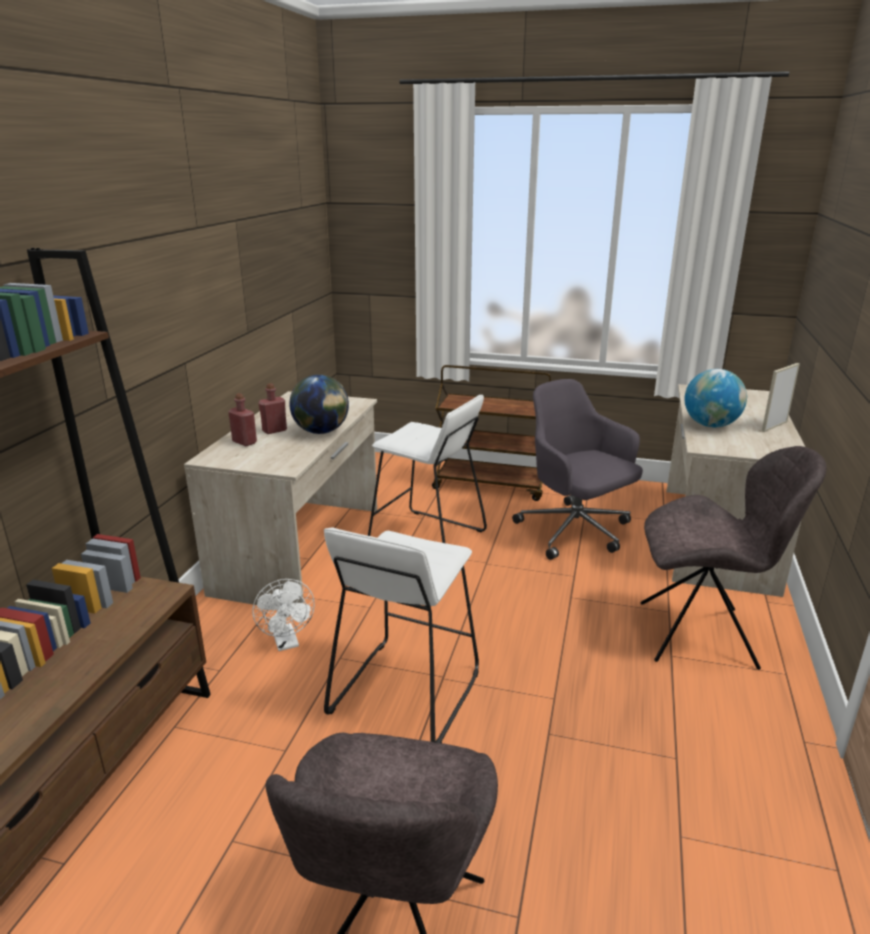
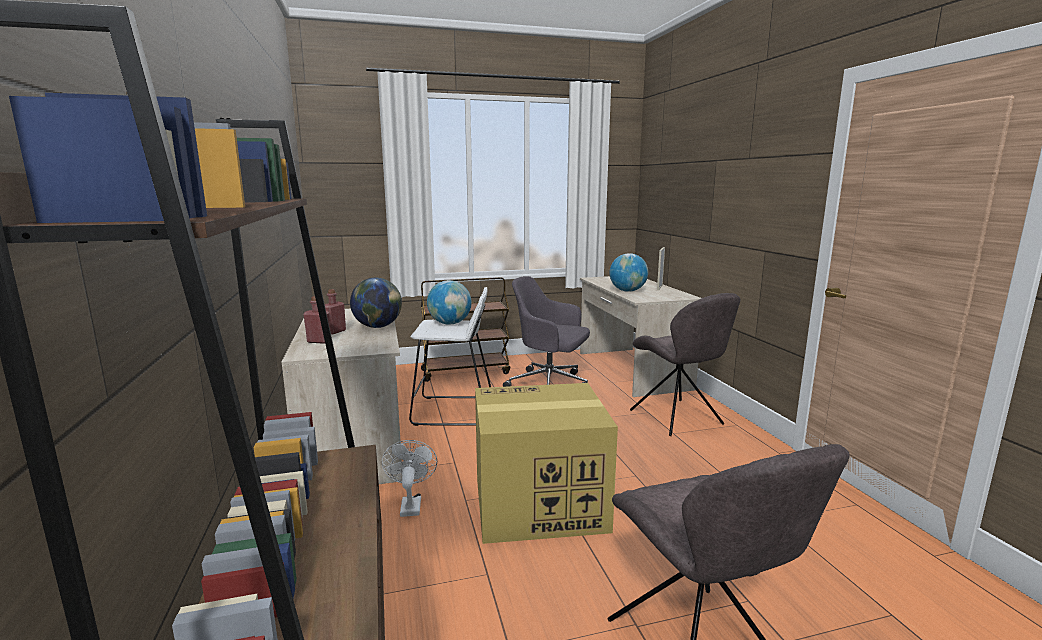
camera: 30 degrees left, 10 degrees down
white fan [252,579,315,651] -> white fan turned 135 degrees counterclockwise [382,440,437,517]
white stool [324,527,479,743] -> cardboard box [475,383,618,544]
grey chair [641,446,826,670] -> grey chair turned 90 degrees clockwise [630,293,741,436]
none -> globe [427,280,472,325]

